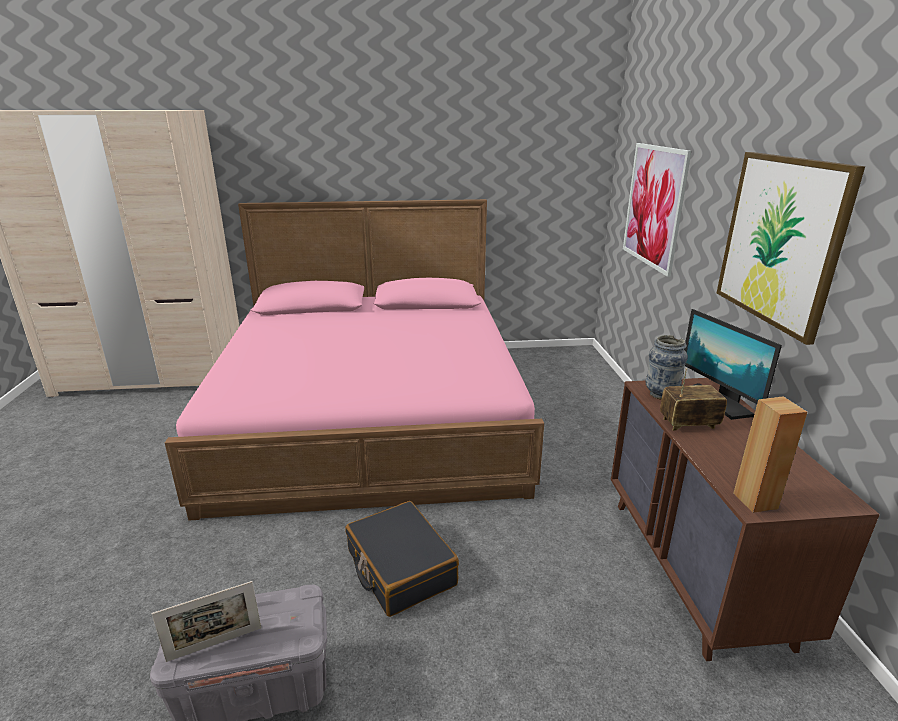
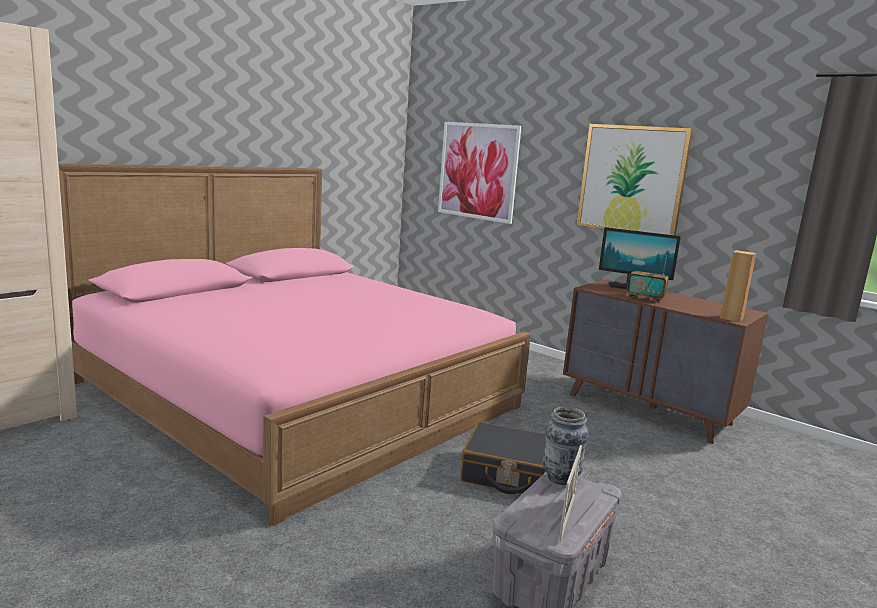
camera: 45 degrees left, 10 degrees down
vase [646,335,688,400] -> vase moved to [542,407,589,485]
radio [660,368,727,431] -> radio turned 105 degrees counterclockwise [627,255,669,303]

